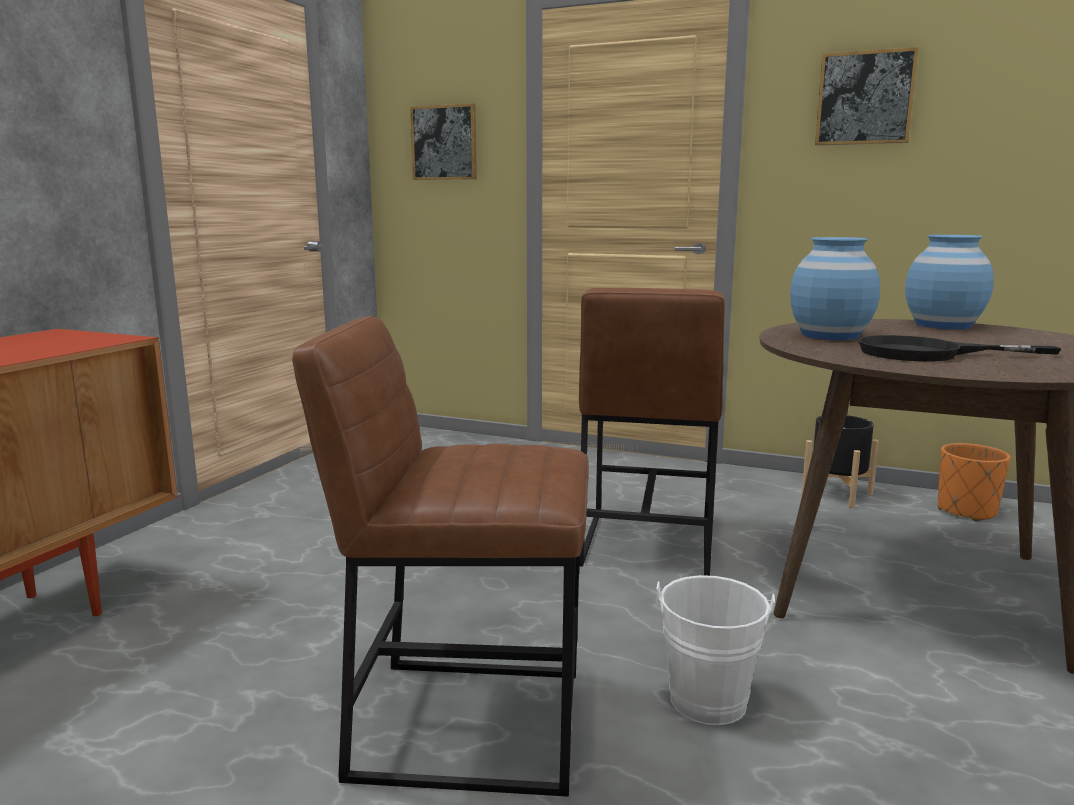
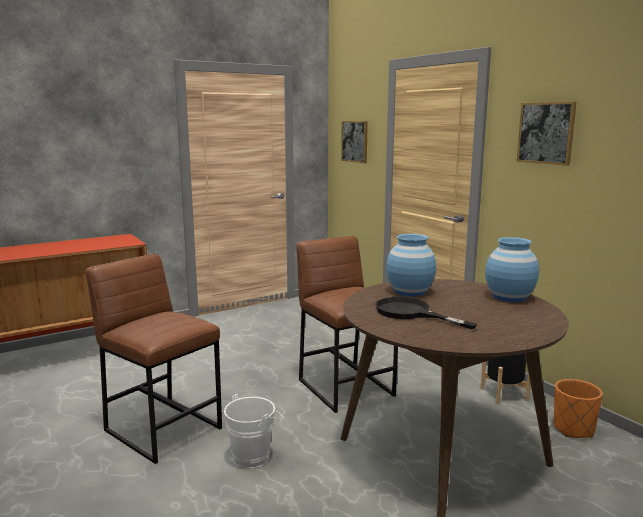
camera: 35 degrees right, 0 degrees up
brown chair [579,288,725,576] -> brown chair turned 105 degrees clockwise [296,236,398,413]

